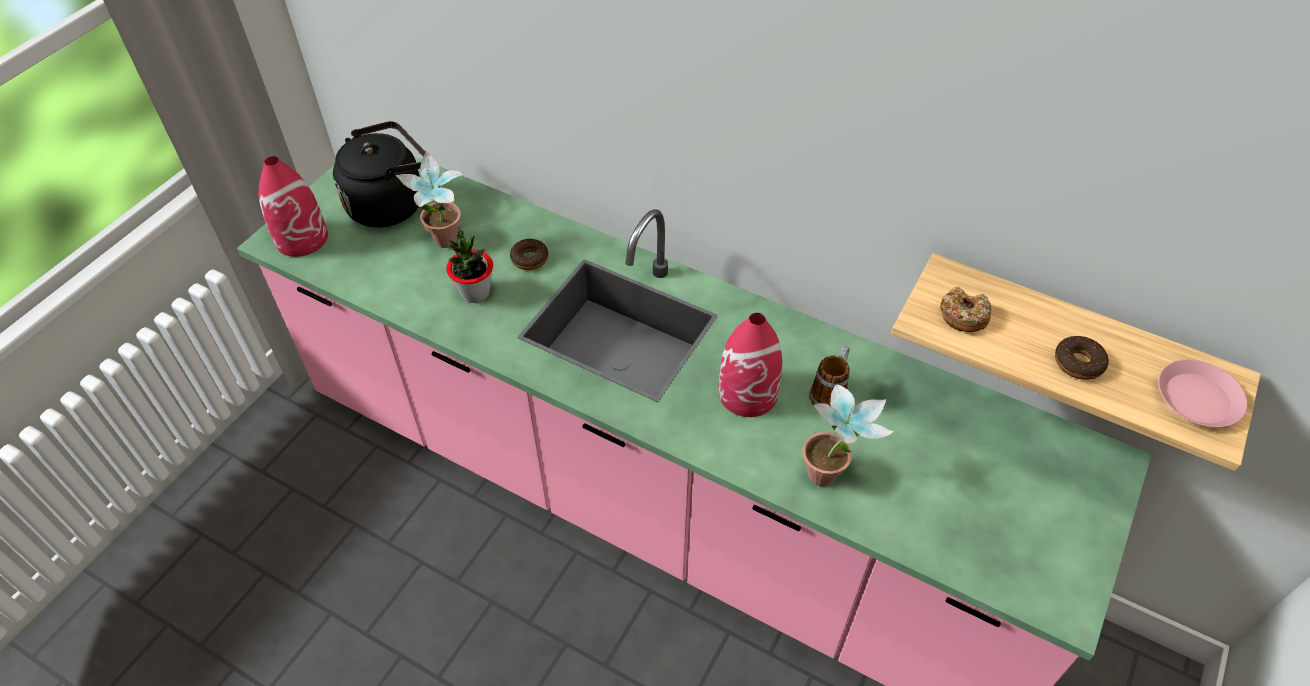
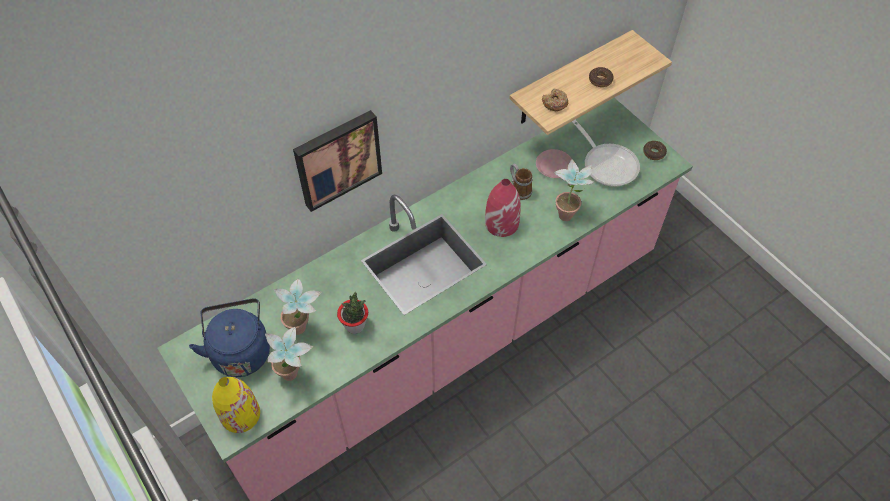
camera: 65 degrees left, 5 degrees up
red vase [258,156,328,257] -> yellow vase [212,377,260,433]
black kettle [333,121,425,227] -> blue kettle [189,298,270,377]
donut [510,239,548,270] -> donut moved to [643,141,667,160]
pink plate [1158,359,1247,427] -> pink plate moved to [536,149,572,178]
none -> potted plant [265,327,313,381]
none -> picture [293,110,382,212]
none -> frying pan [572,120,640,187]

